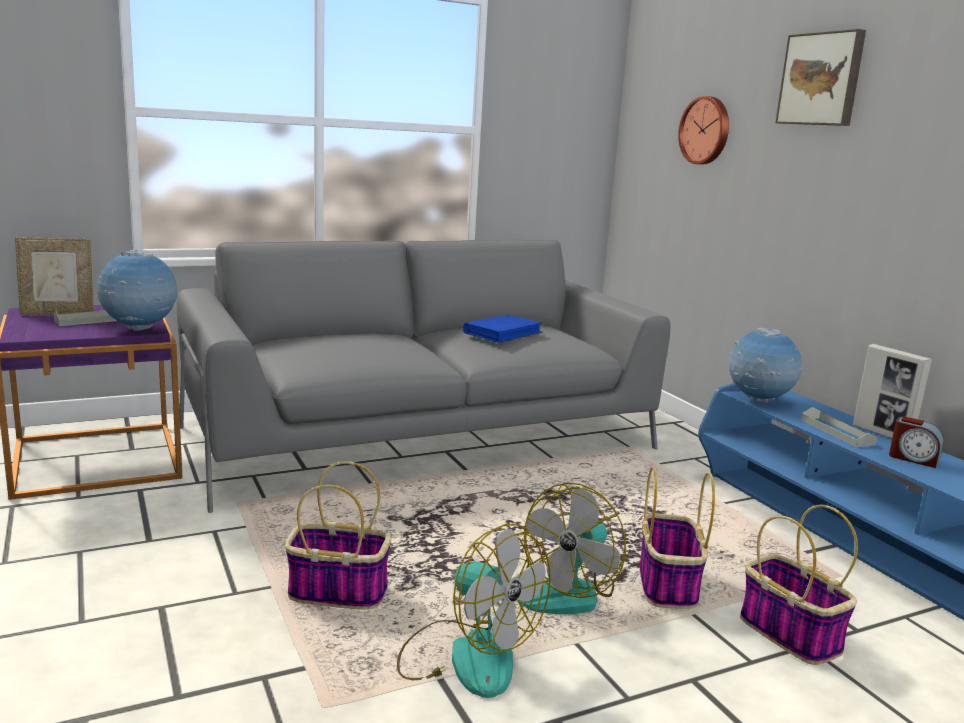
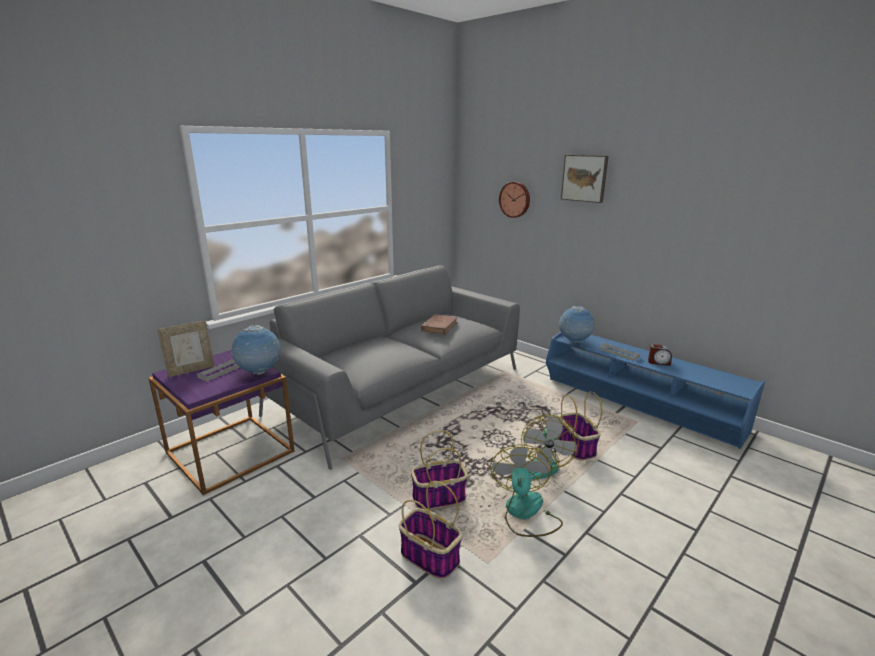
camera: 20 degrees left, 5 degrees up
fan [397,524,551,698] -> fan turned 105 degrees counterclockwise [490,444,563,537]
blue book [463,314,543,343] -> brown book [420,314,458,335]
basket [740,505,858,665] -> basket moved to [399,481,462,579]
picture frame [853,344,932,439] -> none

